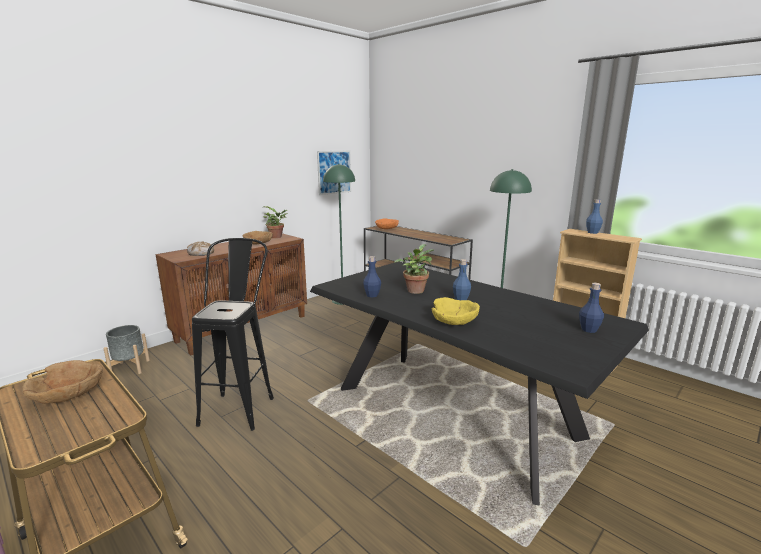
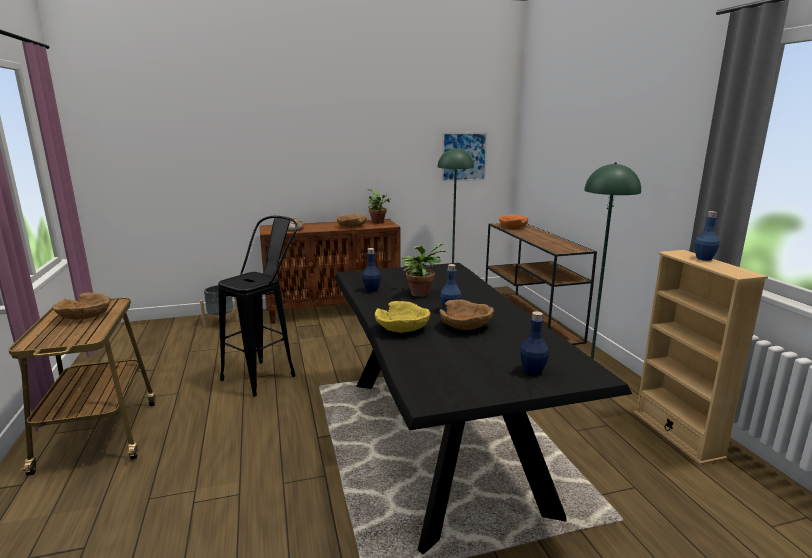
camera: 30 degrees right, 0 degrees up
none -> brown bowl [439,299,494,330]

